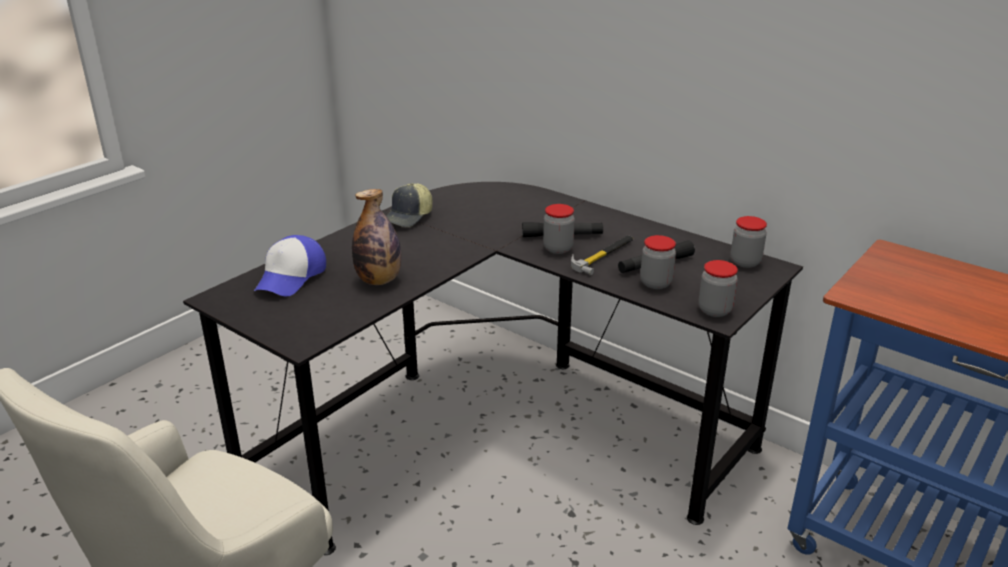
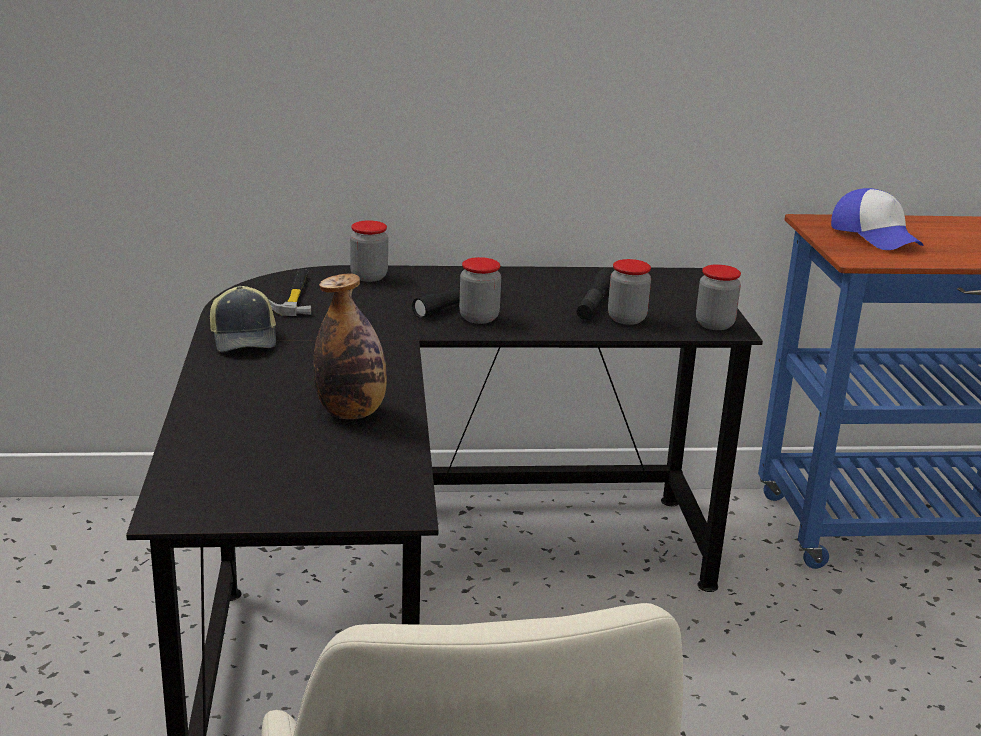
camera: 45 degrees left, 5 degrees down
cap [254,235,326,296] -> cap moved to [831,188,923,250]
hammer [571,236,633,275] -> hammer moved to [268,269,311,316]
jar [731,216,767,268] -> jar moved to [350,220,388,282]

